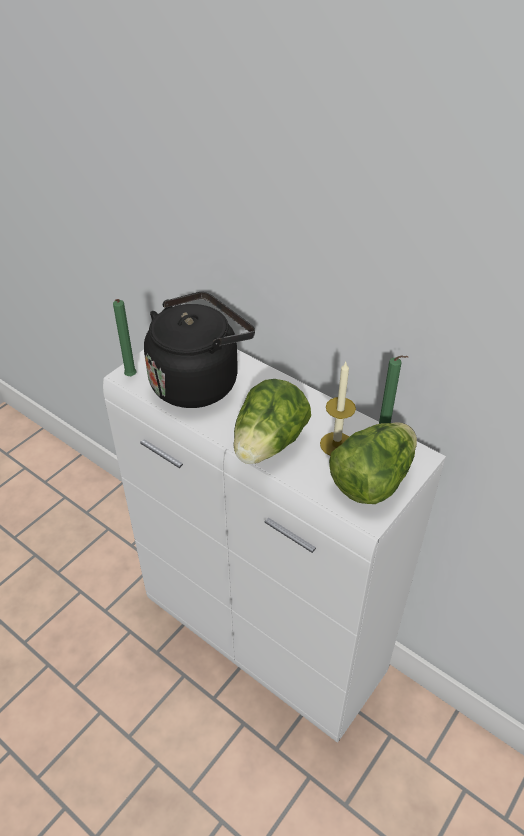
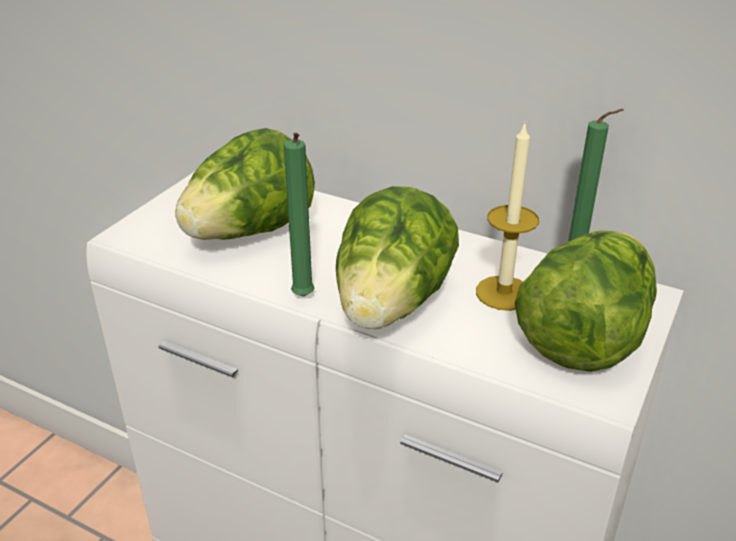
camera: 10 degrees left, 10 degrees down
green candle [113,299,137,376] -> green candle moved to [284,132,315,297]
black kettle [144,292,255,408] -> lettuce [175,128,315,240]

